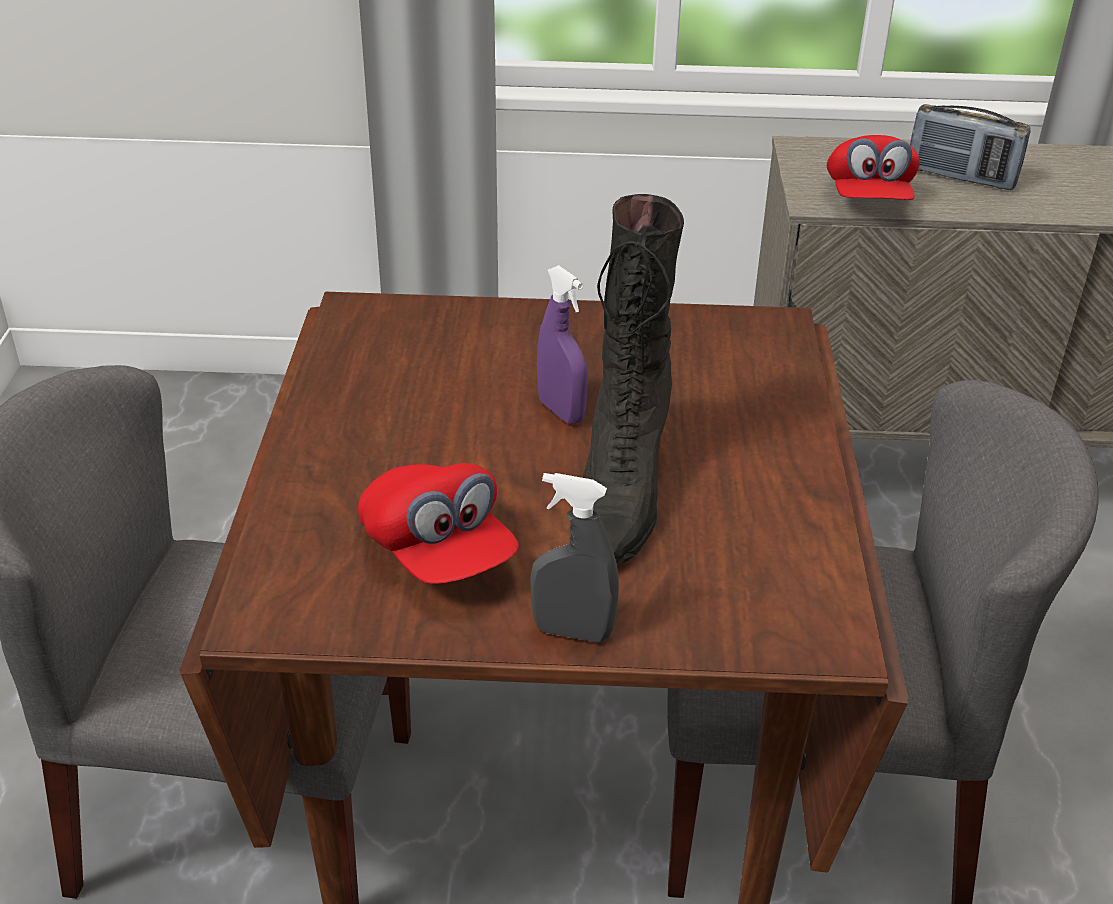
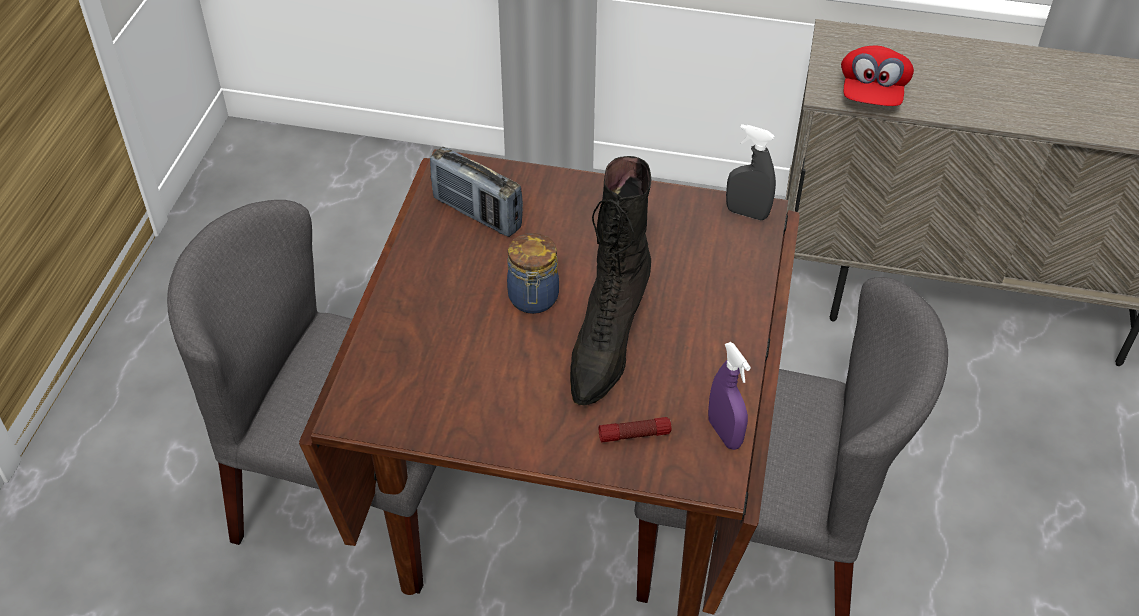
camera: 10 degrees right, 10 degrees up
red cap [358,463,519,584] -> none
grey spray bottle [530,473,619,643] -> grey spray bottle moved to [726,124,776,221]
purple spray bottle [537,265,588,424] -> purple spray bottle moved to [708,342,751,450]
radio [910,104,1031,190] -> radio moved to [430,147,523,237]
none -> jar [507,233,559,314]
none -> flashlight [599,417,672,443]

